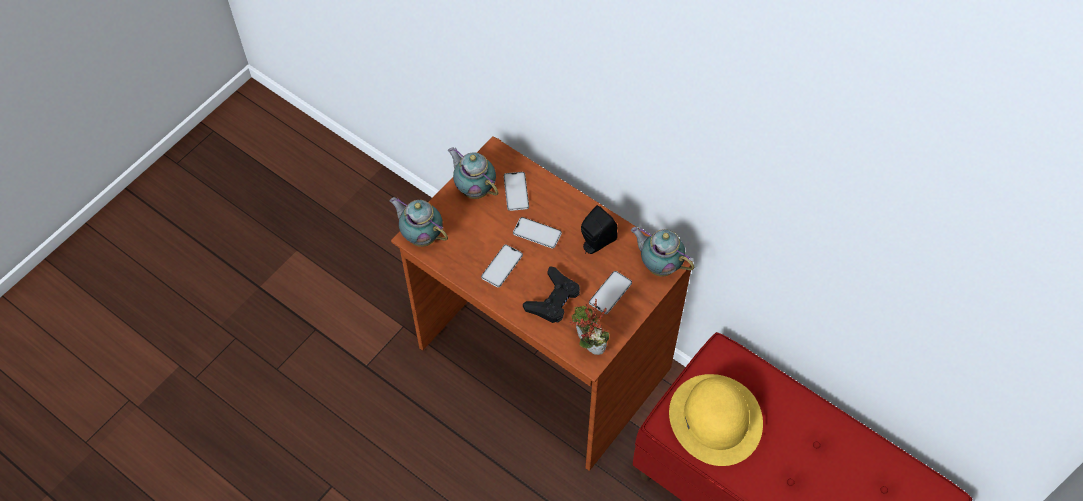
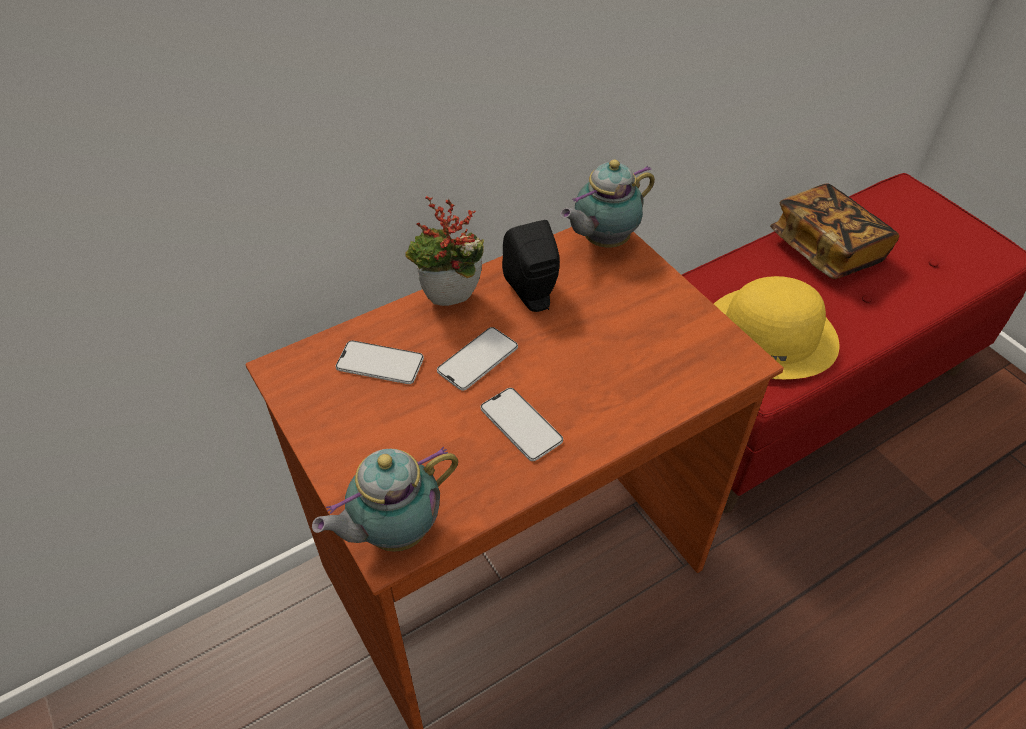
camera: 70 degrees left, 10 degrees down
teapot [448,147,498,199] -> none
black game controller [523,266,580,323] -> none
potted plant [569,299,609,355] -> potted plant moved to [405,196,484,306]
phone [589,271,632,314] -> none
none -> book [770,183,899,279]

